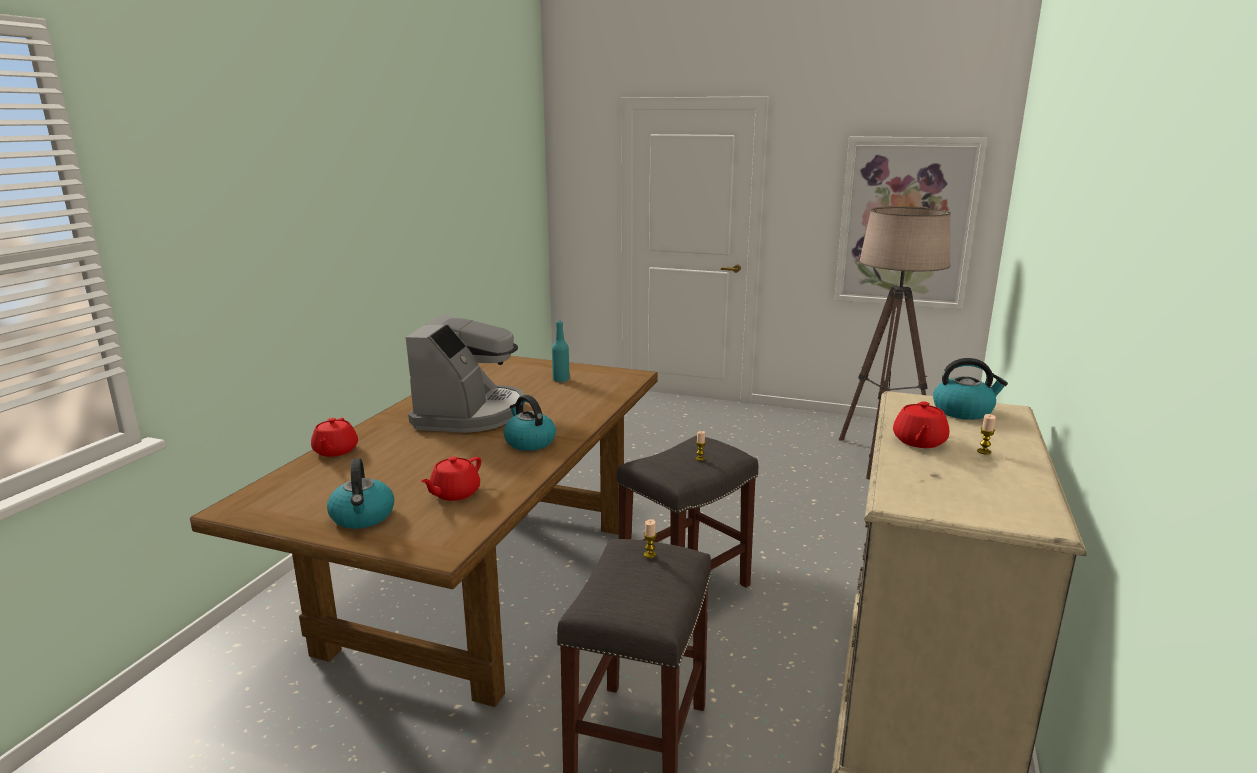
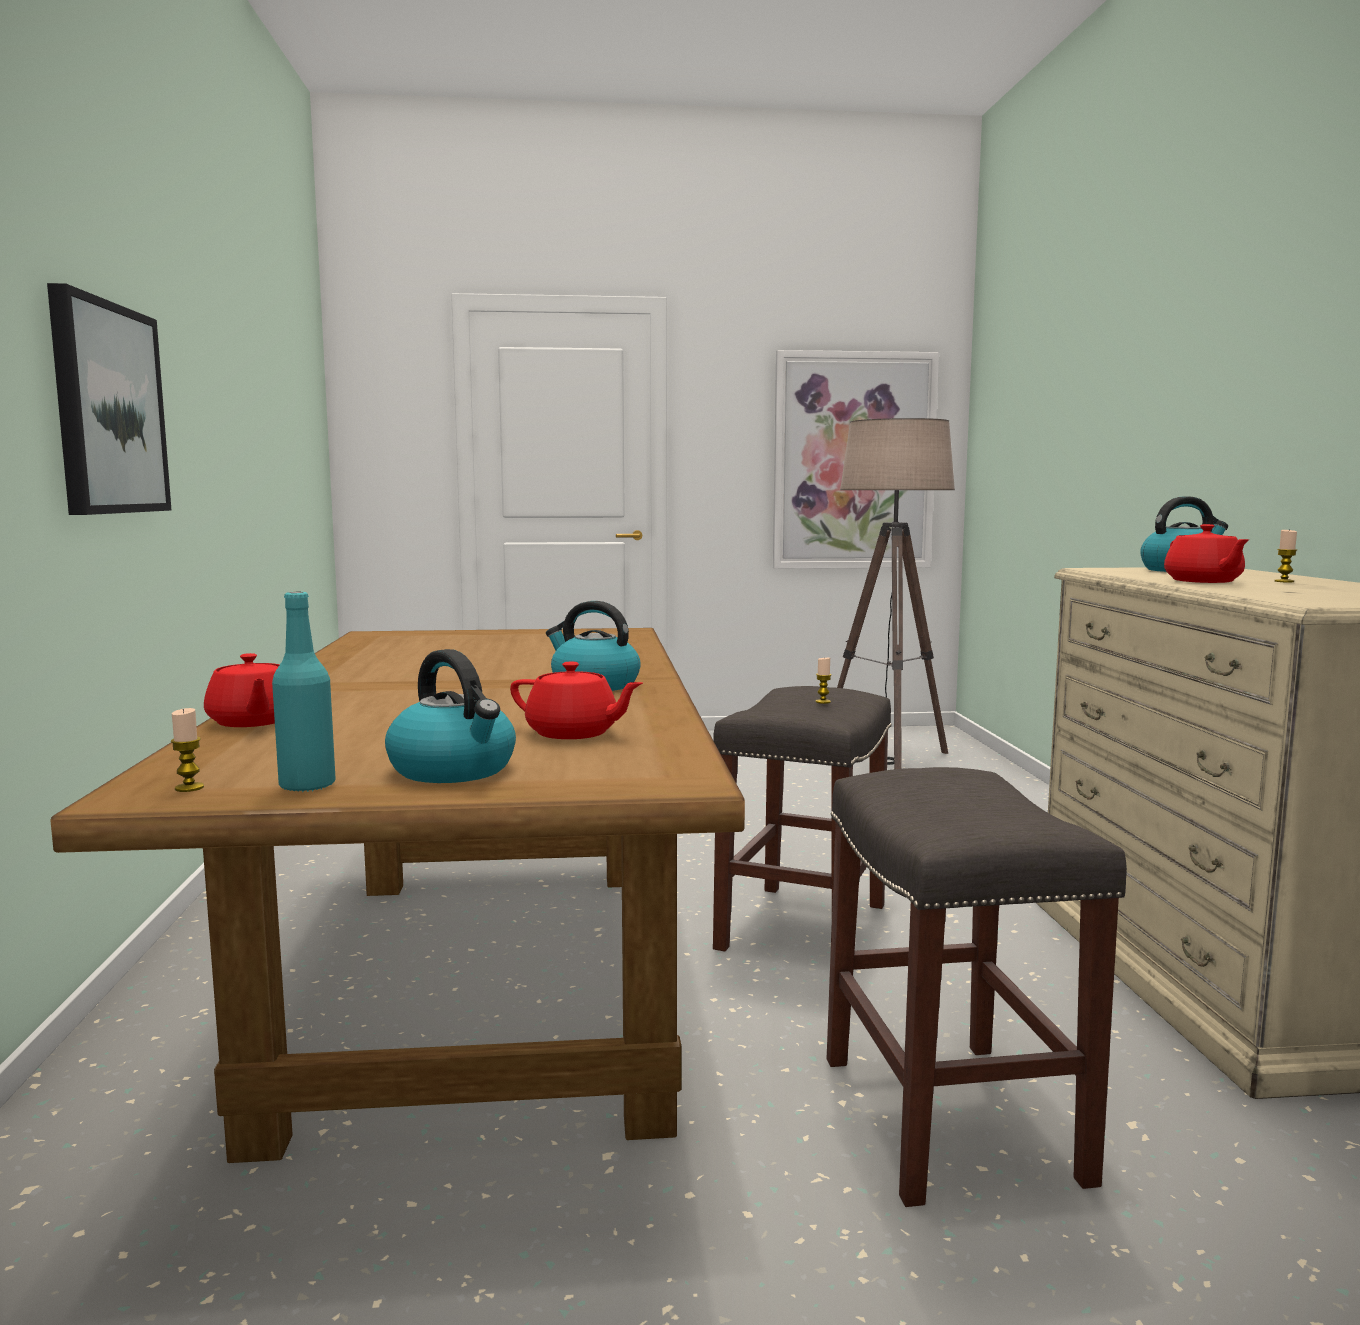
camera: 25 degrees left, 10 degrees down
coffee machine [406,314,525,433] -> none
red teapot [421,456,481,501] -> red teapot turned 75 degrees counterclockwise [510,662,643,739]
turquoise bottle [552,321,570,382] -> turquoise bottle moved to [272,592,336,792]
candle [644,519,657,558] -> candle moved to [171,708,204,792]
none -> picture [47,283,171,515]

